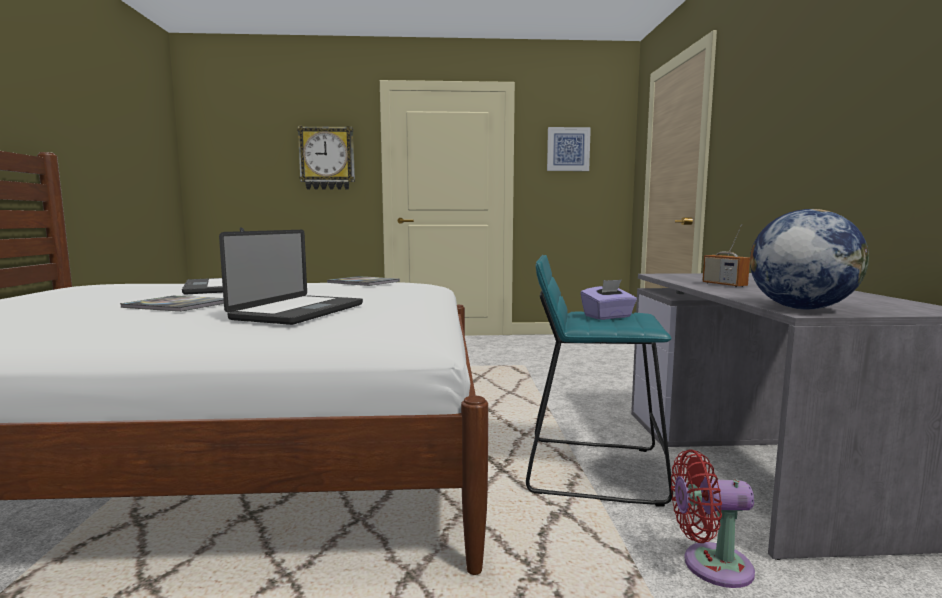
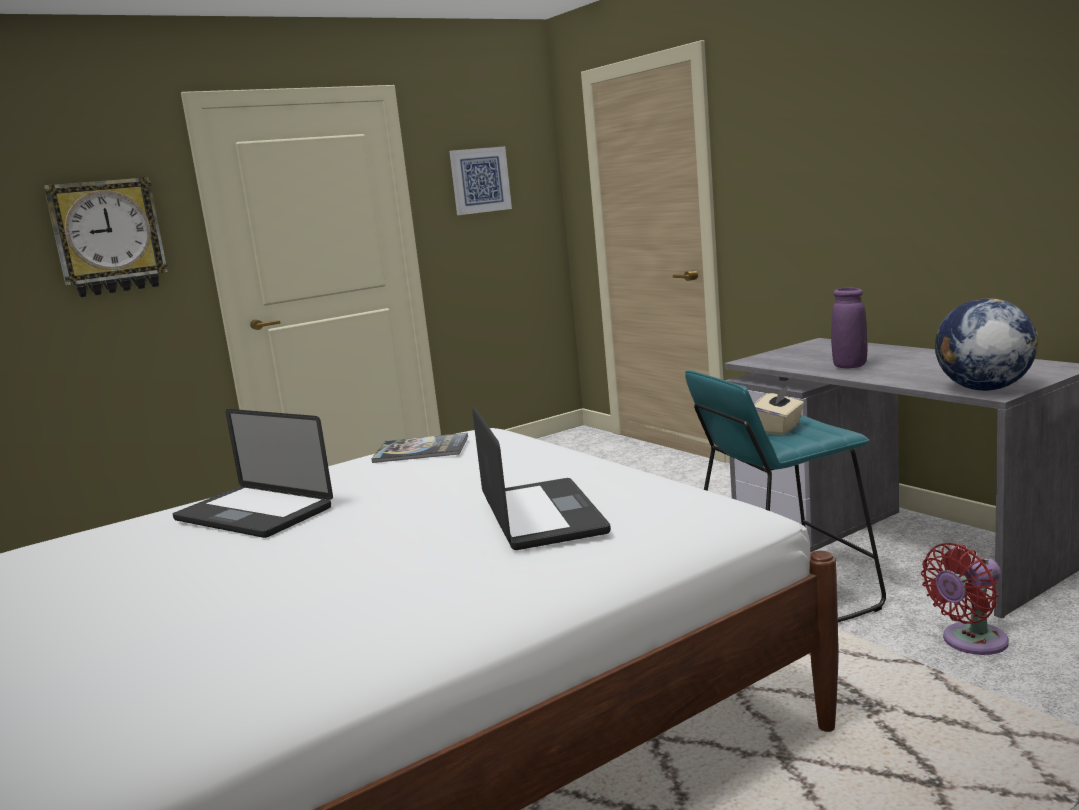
camera: 30 degrees left, 5 degrees up
book [120,296,224,312] -> none
purple tissue box [580,279,637,320] -> beige tissue box [755,385,804,435]
radio [702,224,750,287] -> purple vase [831,288,867,368]

